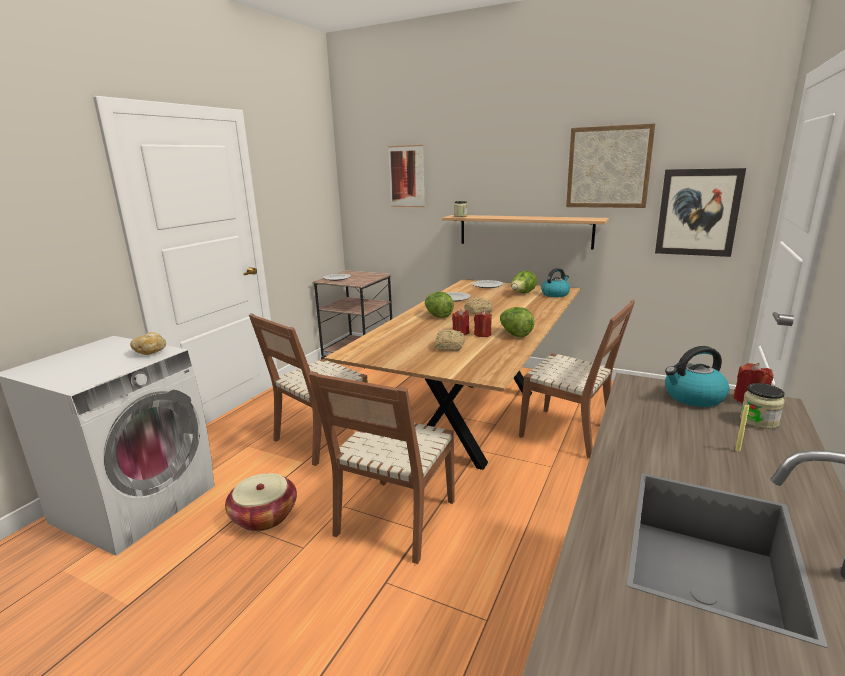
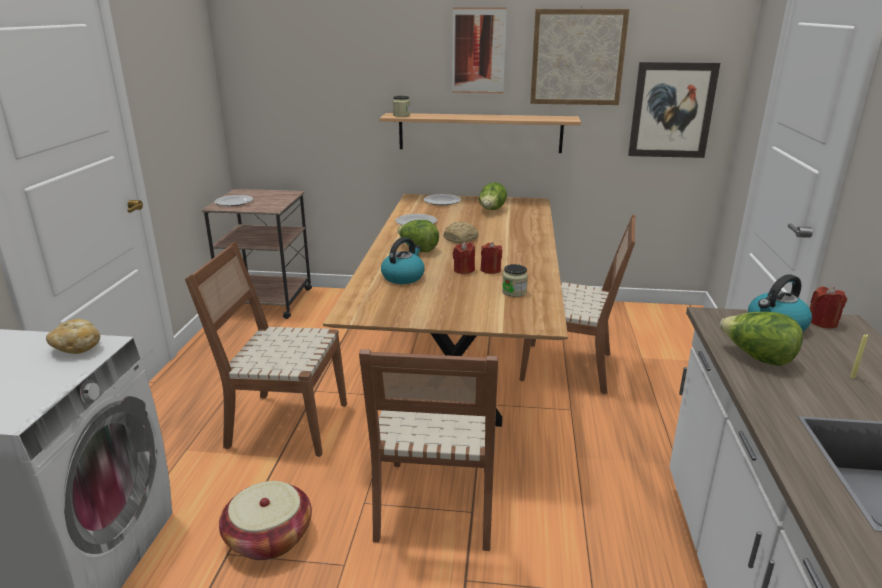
camera: 20 degrees left, 5 degrees up
chair [249,313,368,466] -> chair turned 75 degrees clockwise [185,241,347,457]
picture [388,145,425,207] -> picture moved to [452,7,507,93]
bread [435,329,465,351] -> none
lettuce [500,307,534,337] -> lettuce moved to [720,312,803,366]
kettle [541,268,570,297] -> kettle moved to [381,237,425,284]
jar [740,383,785,429] -> jar moved to [502,264,528,297]

